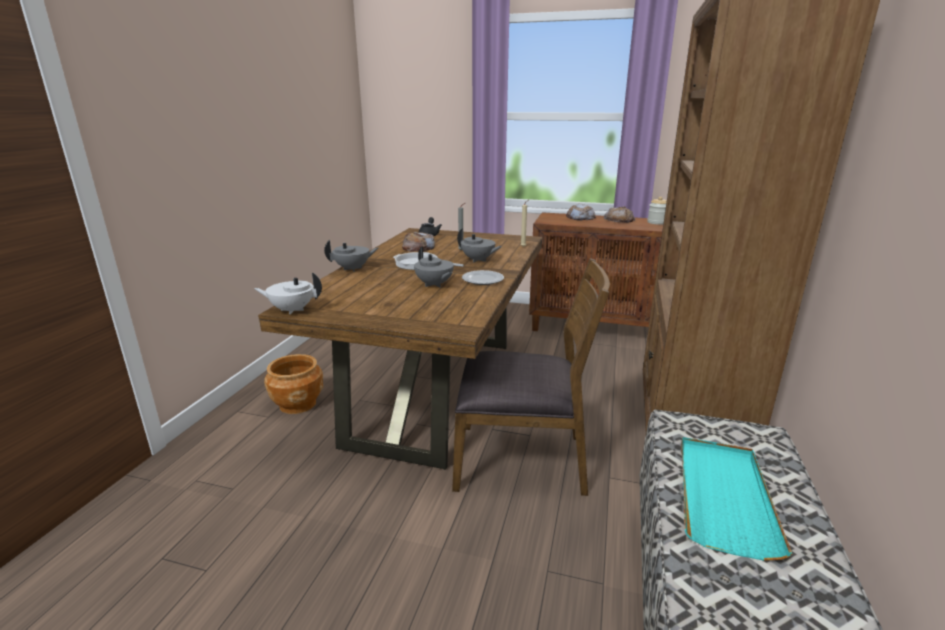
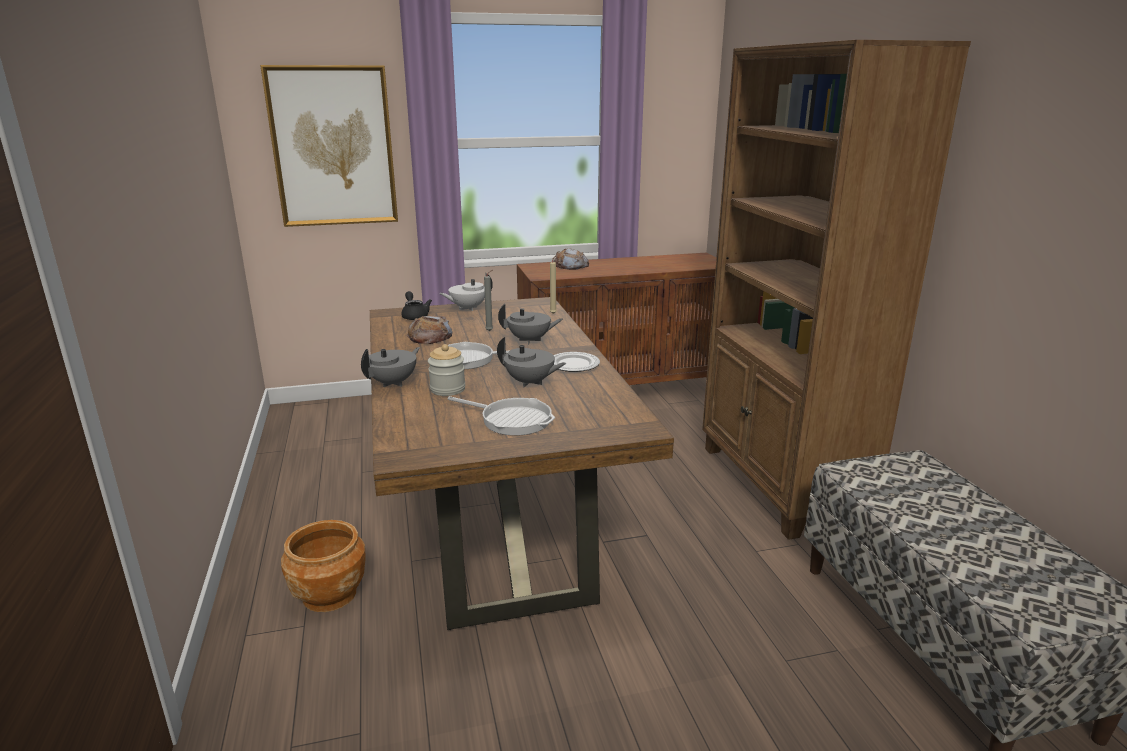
camera: 30 degrees left, 0 degrees up
white teapot [254,272,322,315] -> white teapot moved to [439,273,493,311]
brown chair [452,258,610,496] -> none
bread [603,206,635,223] -> none
jar [647,197,667,225] -> jar moved to [428,344,465,396]
turquoise tray [681,437,792,561] -> none
none -> picture [260,65,398,227]
none -> frying pan [447,396,555,436]

